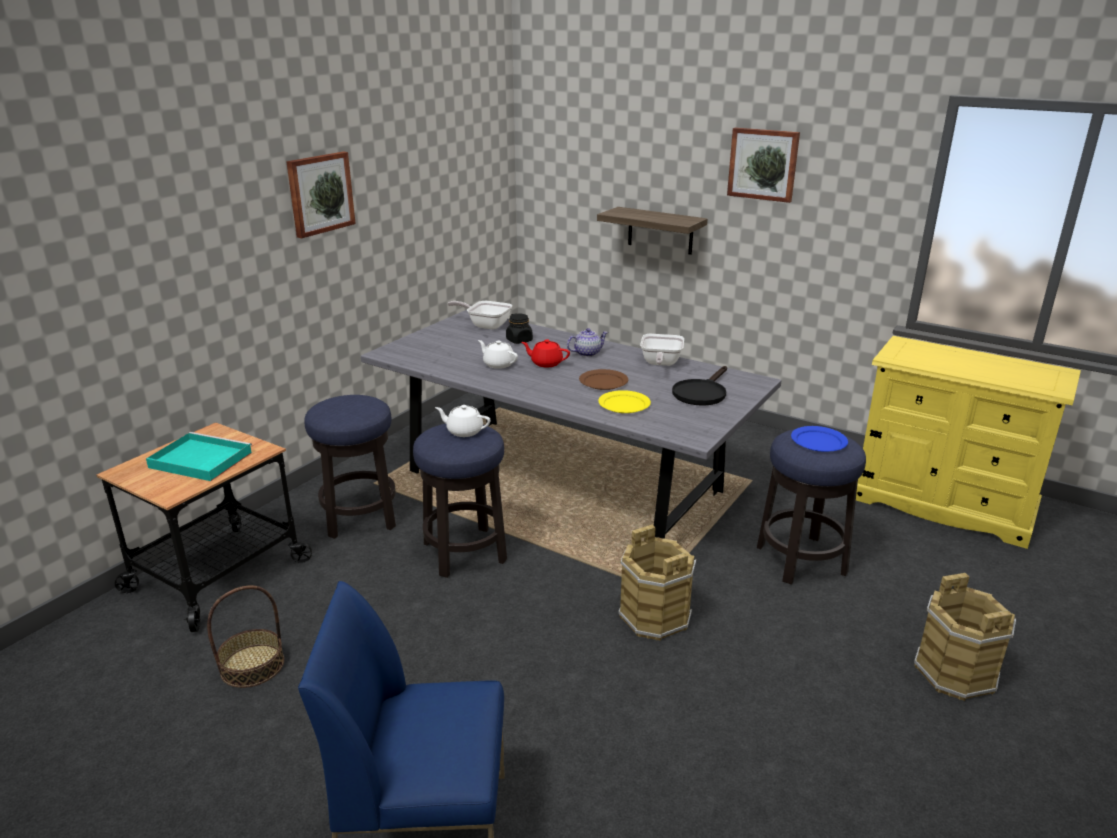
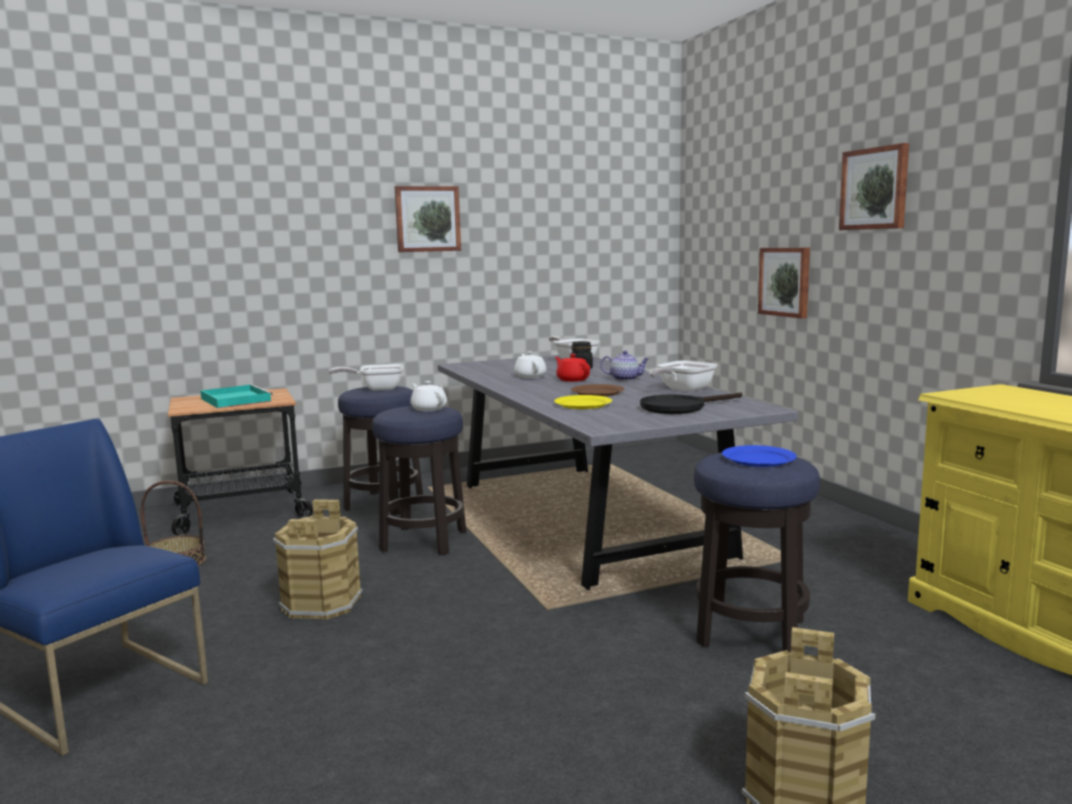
camera: 35 degrees right, 15 degrees down
shelf [597,207,707,255] -> picture [758,248,810,318]
brown bucket [618,525,696,641] -> brown bucket moved to [273,499,362,620]
none -> frying pan [329,364,403,391]

